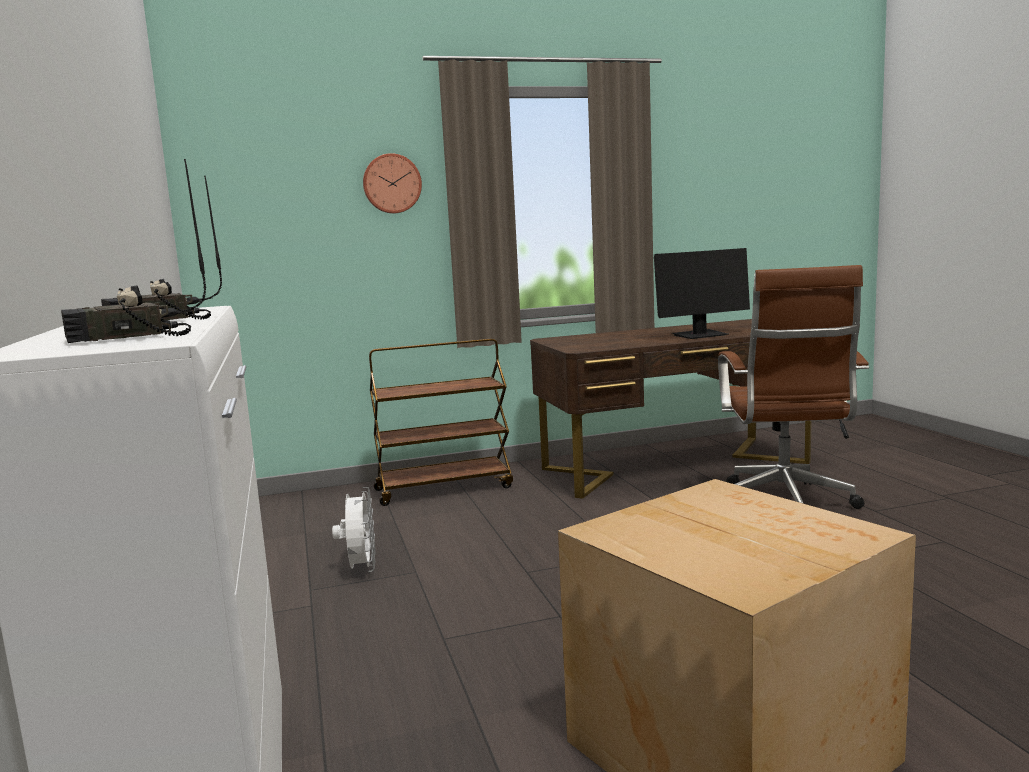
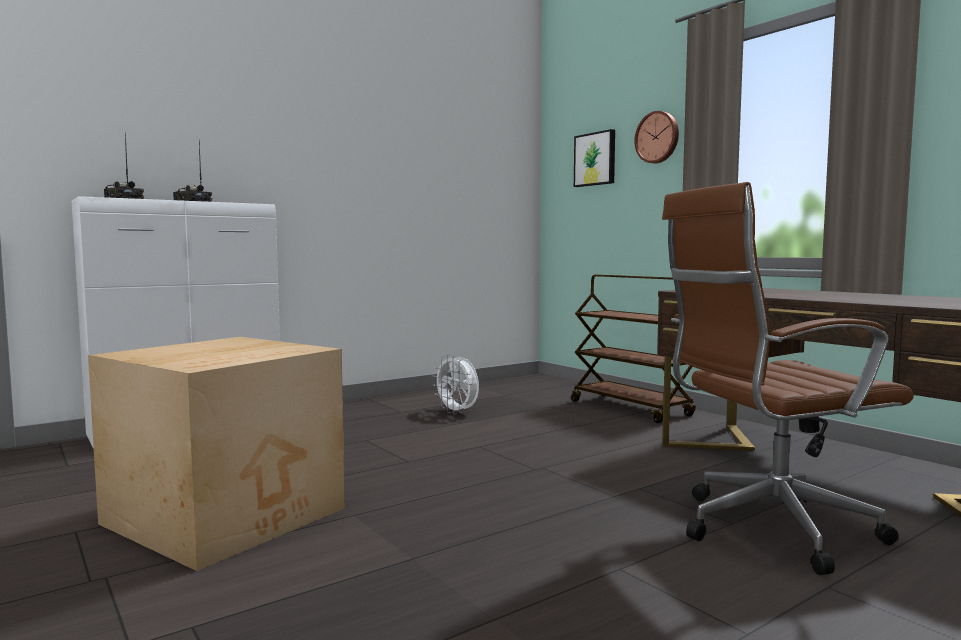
camera: 70 degrees right, 5 degrees down
white fan [332,487,376,572] -> white fan turned 75 degrees clockwise [433,354,479,415]
monitor [654,248,750,339] -> none
none -> picture [574,129,615,187]

